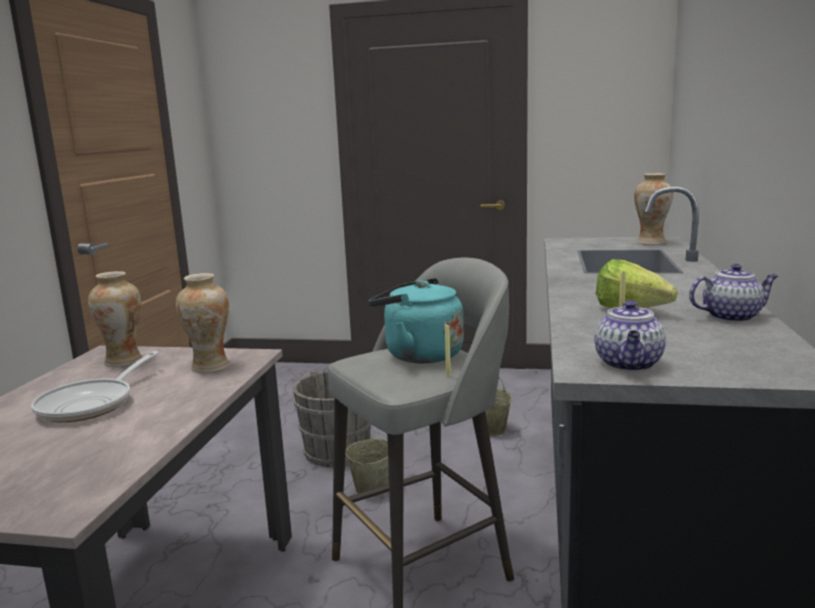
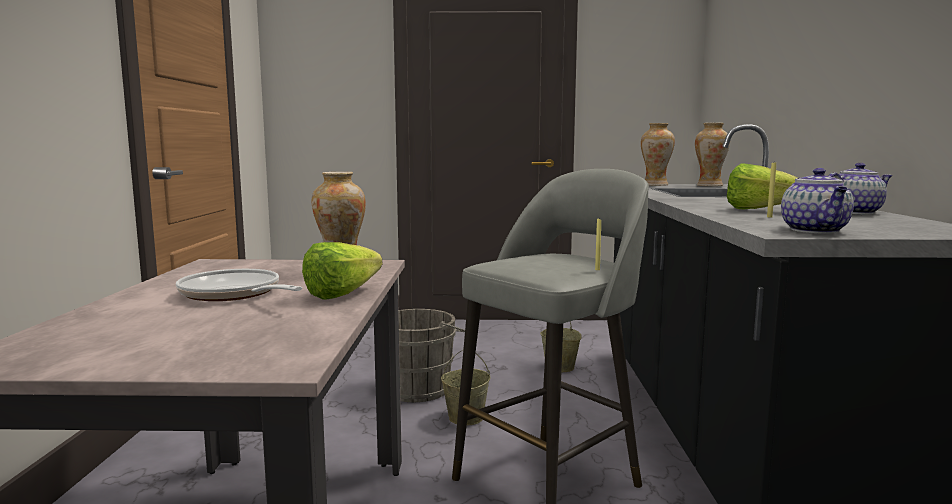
camera: 10 degrees left, 5 degrees down
frying pan [31,351,159,422] -> frying pan turned 120 degrees clockwise [176,269,302,301]
vase [88,271,142,367] -> vase moved to [641,123,675,186]
turquoise kettle [368,278,464,363] -> none
none -> lettuce [302,242,382,300]

